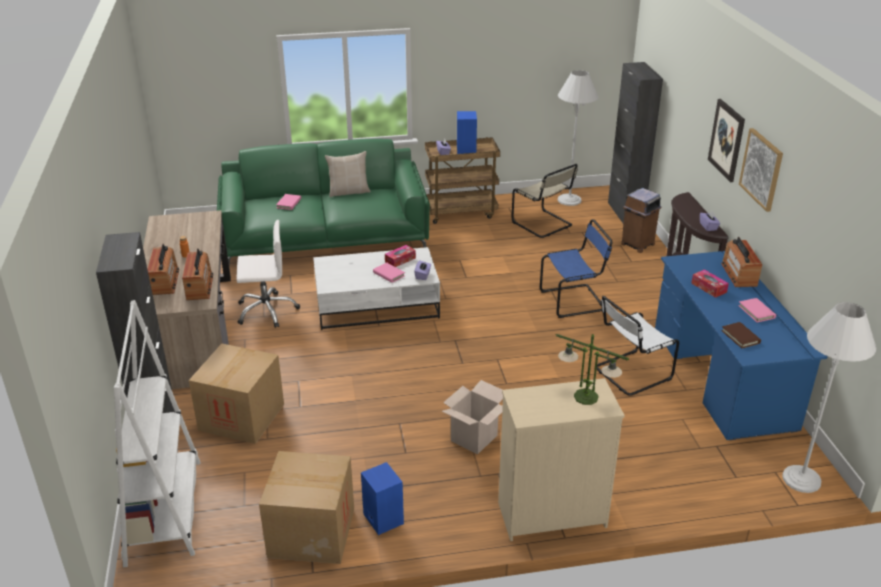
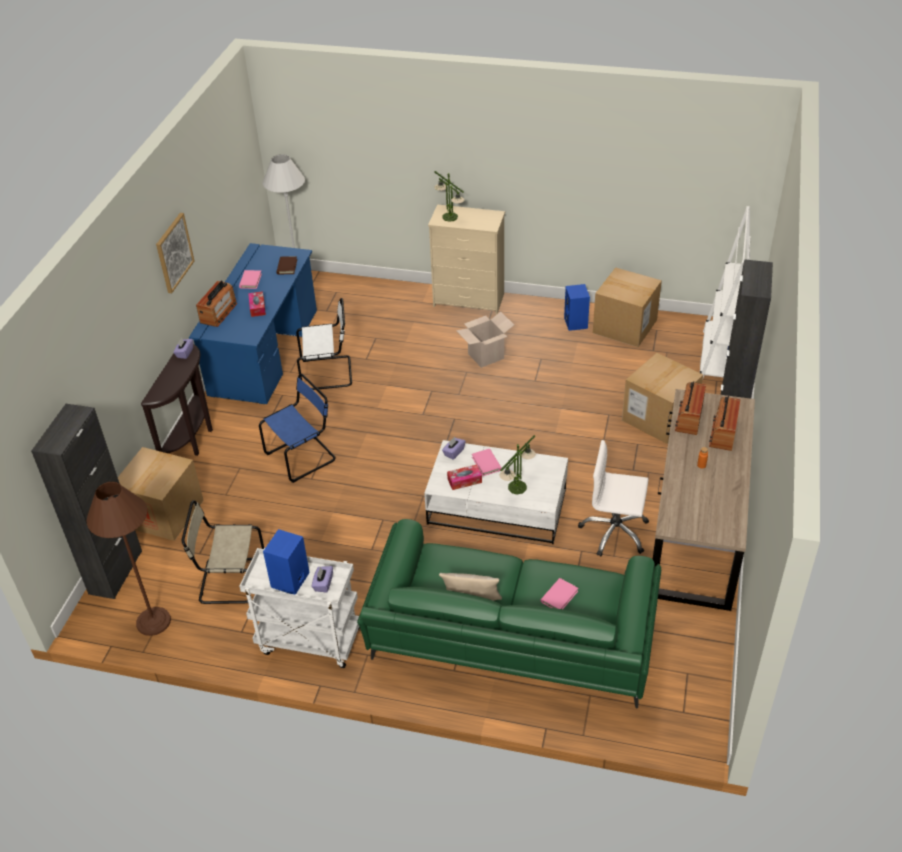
camera: 155 degrees left, 10 degrees up
brown cart [425,137,500,224] -> white cart [239,548,360,668]
beige chair [512,164,578,238] -> beige chair turned 75 degrees counterclockwise [182,500,264,604]
blue chair [540,219,612,318] -> blue chair turned 135 degrees clockwise [259,373,336,483]
white floor lamp [558,70,599,206] -> brown floor lamp [86,482,171,636]
brown trash can [621,188,662,253] -> cardboard box [118,447,204,541]
picture [708,99,745,182] -> none
none -> table lamp [499,435,536,495]

